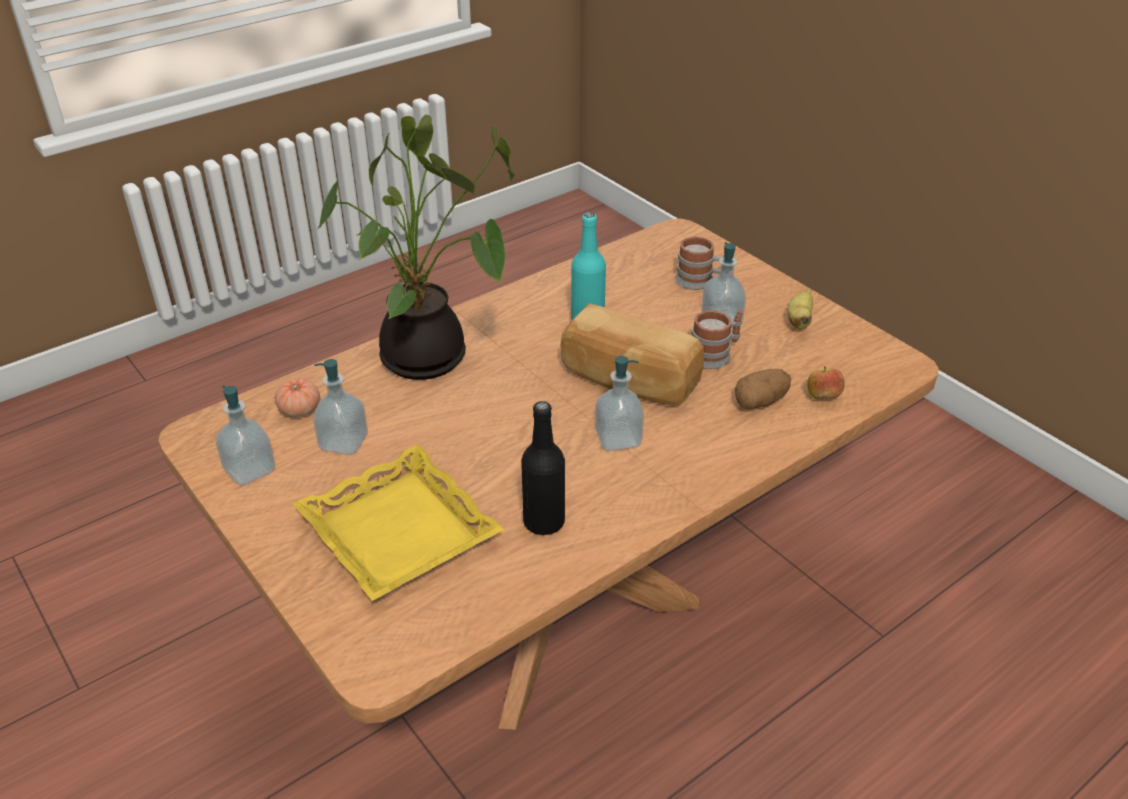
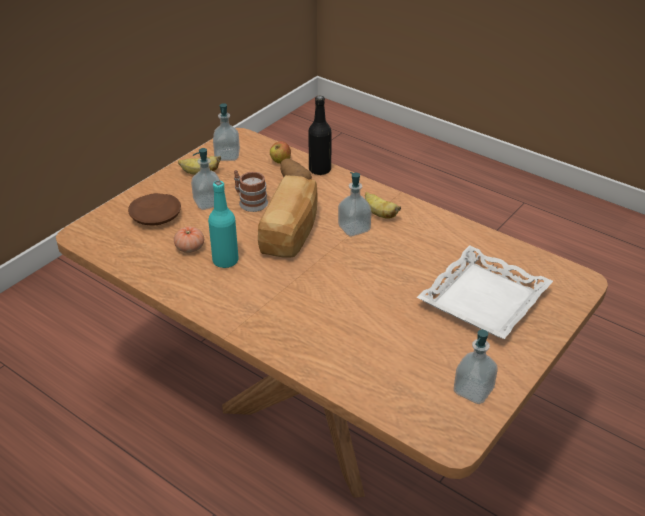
camera: 105 degrees left, 0 degrees up
tomato [275,378,320,417] -> tomato moved to [174,227,204,253]
yellow tray [292,444,504,601] -> white tray [417,245,553,339]
soap dispenser [313,359,368,455] -> soap dispenser moved to [213,103,240,161]
potted plant [318,114,515,380] -> none
black bottle [521,401,565,535] -> black bottle moved to [308,96,332,175]
mug [675,236,724,290] -> brown plate [128,193,181,225]
none -> banana [365,192,401,219]

